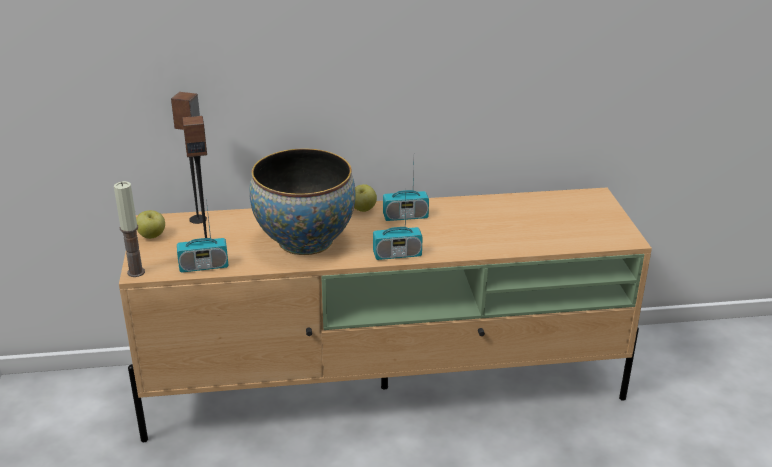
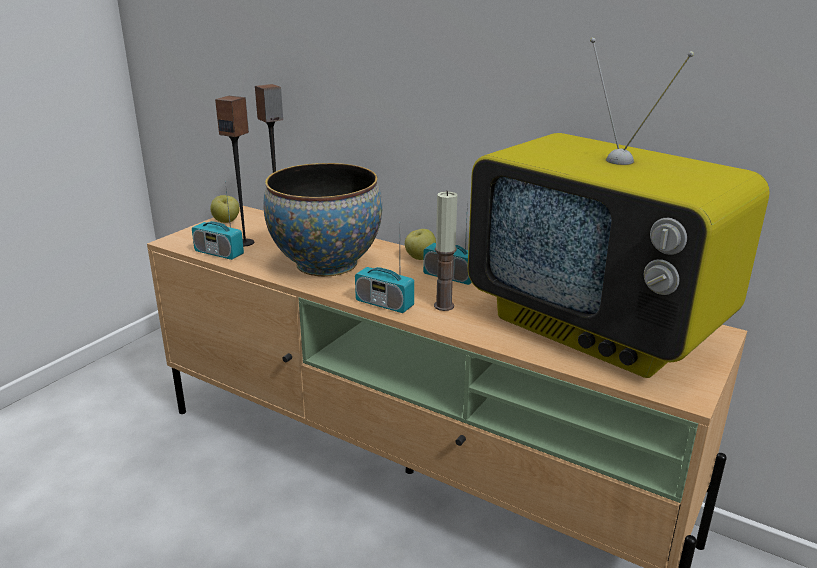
camera: 40 degrees right, 5 degrees down
candle [114,181,145,277] -> candle moved to [434,191,457,311]
none -> television [468,37,770,378]

